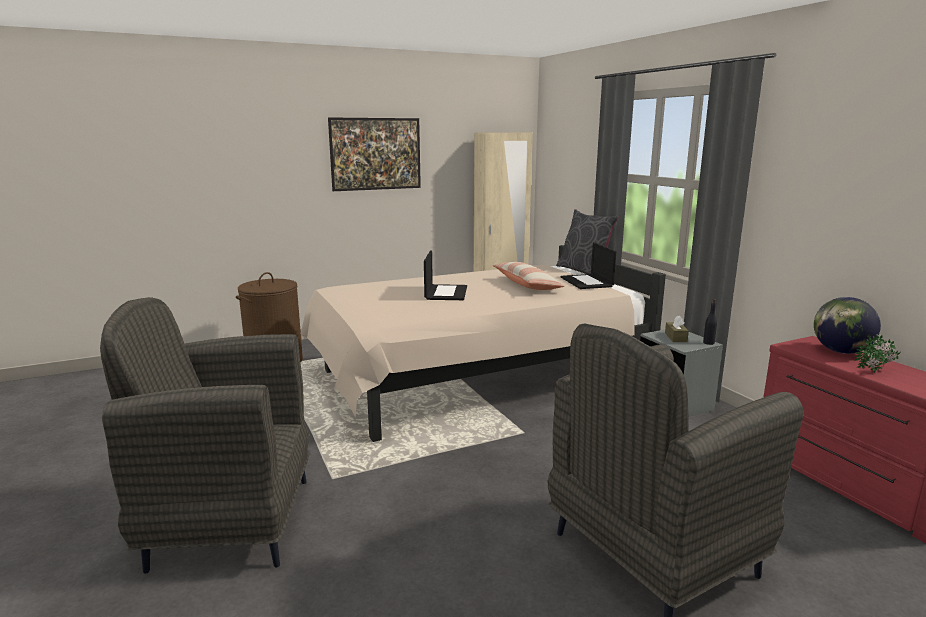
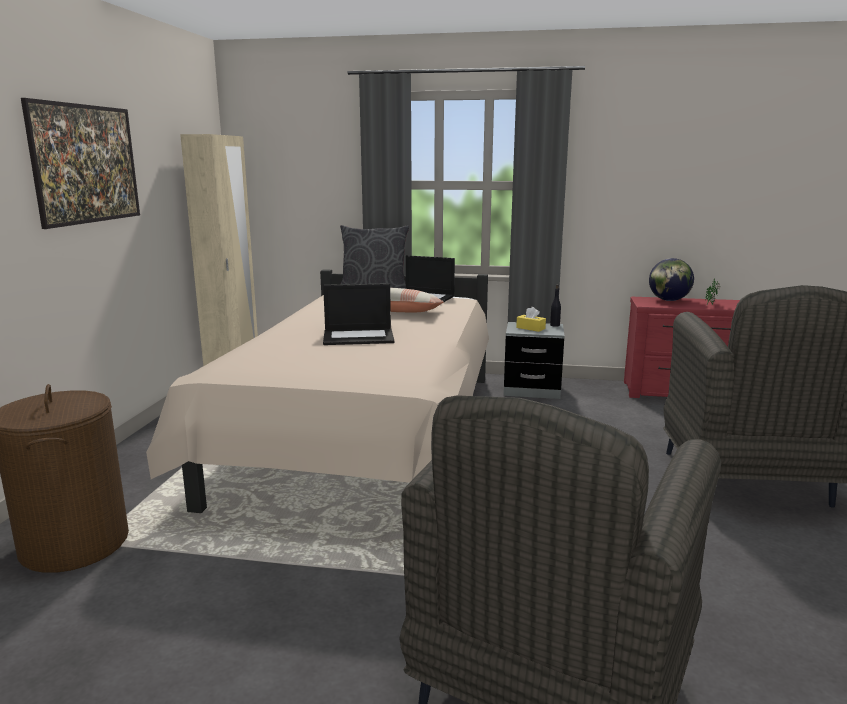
camera: 55 degrees left, 0 degrees up
laptop [424,250,467,300] -> laptop turned 135 degrees clockwise [323,283,394,345]
brown tissue box [665,315,689,342] -> yellow tissue box [516,307,546,332]

